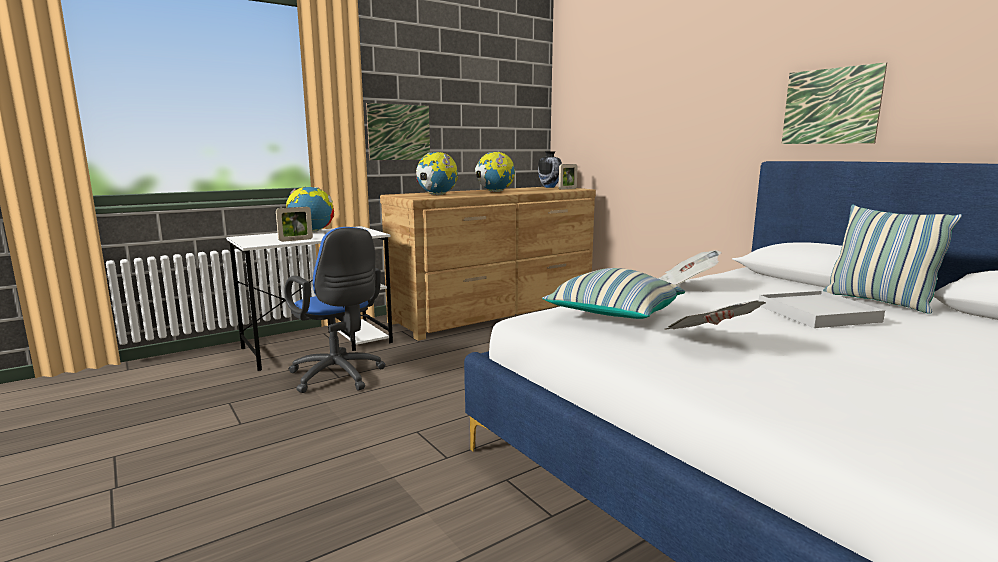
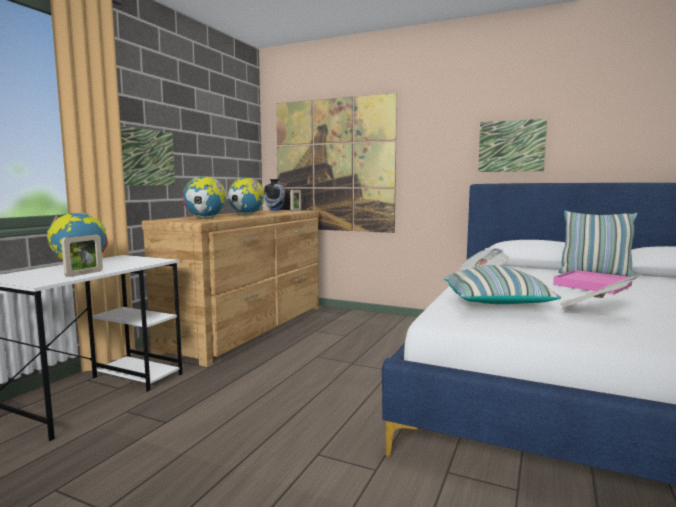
camera: 30 degrees left, 5 degrees down
blue office chair [285,227,386,393] -> none
white tray [759,291,885,328] -> pink tray [553,270,632,294]
none -> picture [276,93,397,233]

